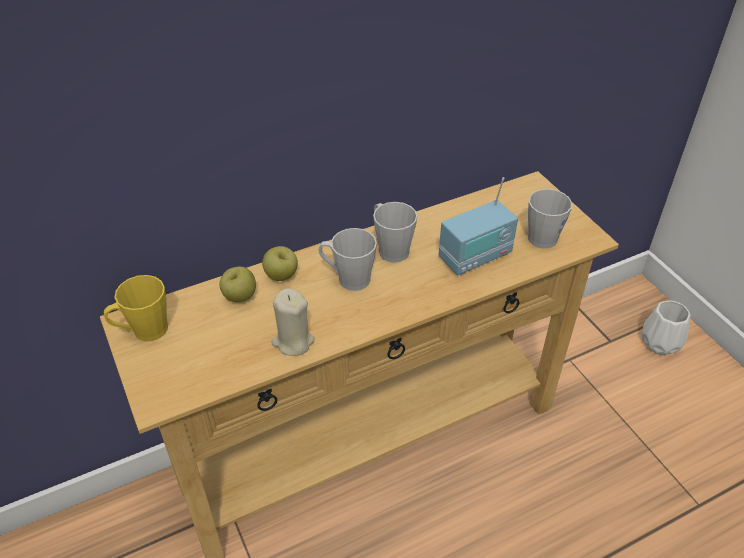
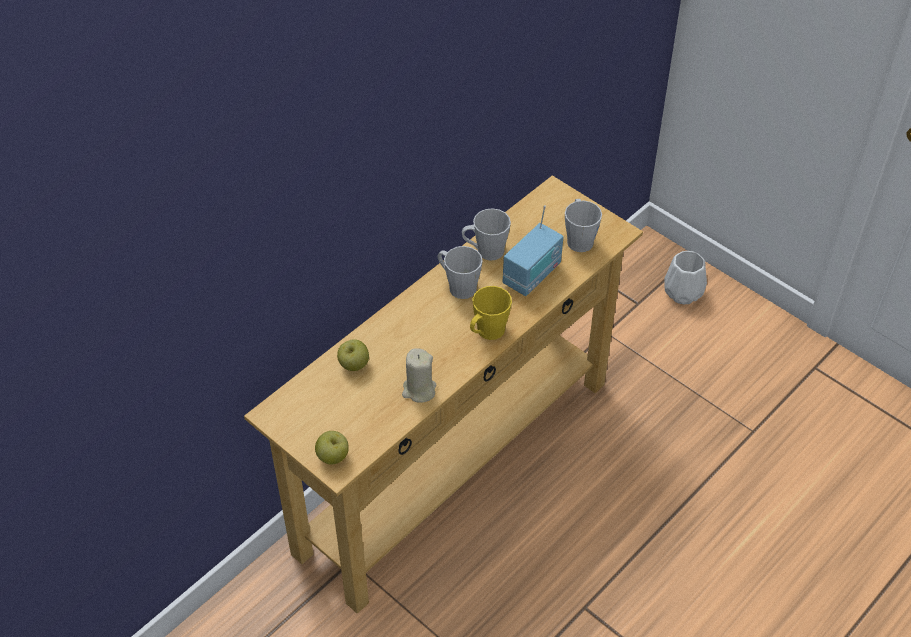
camera: 20 degrees left, 5 degrees up
yellow mug [104,275,168,342] -> yellow mug moved to [470,286,512,340]
apple [262,246,298,281] -> apple moved to [315,431,349,464]
grey mug [318,228,377,291] -> grey mug moved to [462,208,511,261]

